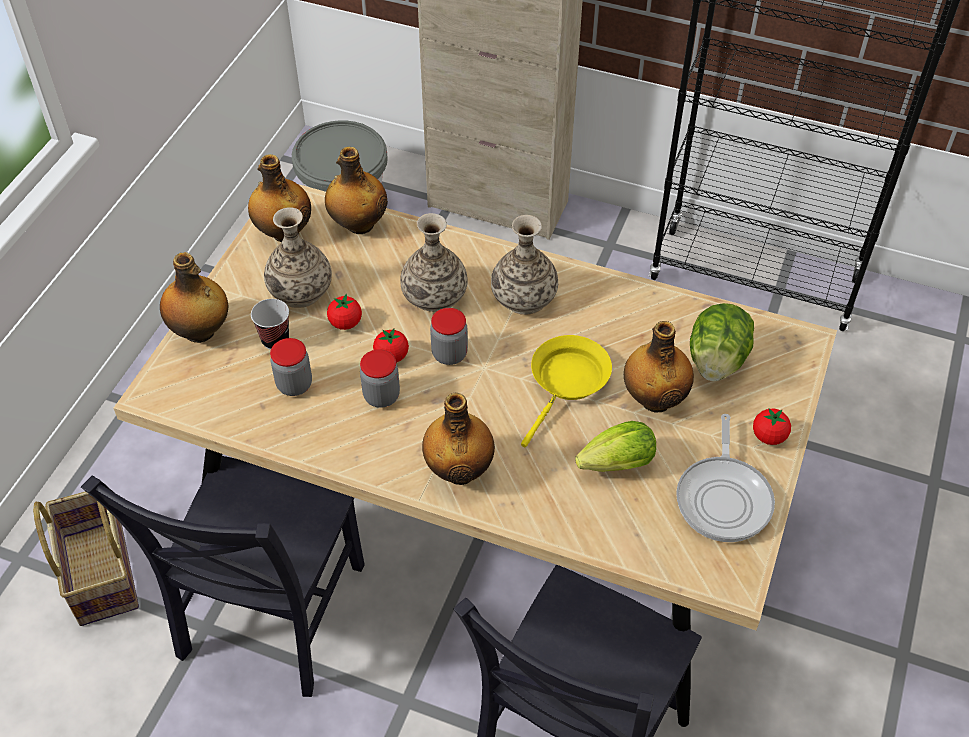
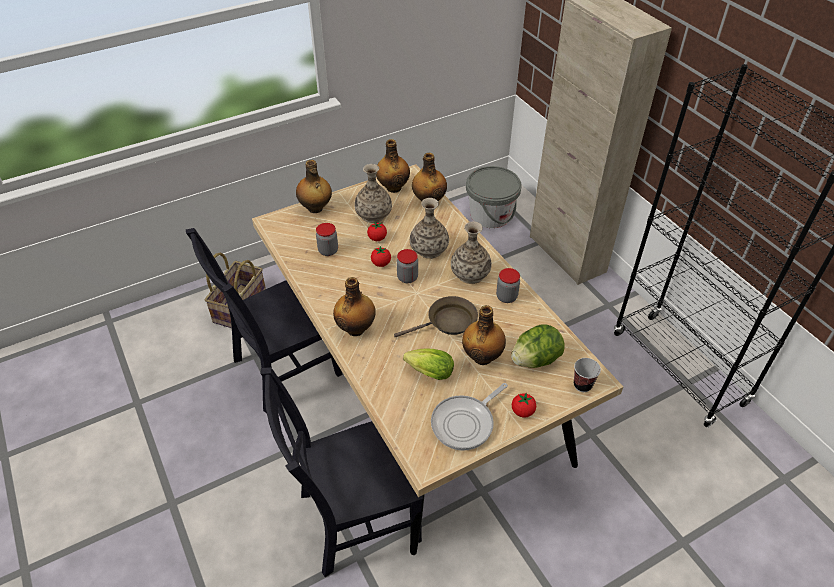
camera: 40 degrees right, 5 degrees down
cup [251,299,289,350] -> cup moved to [574,358,601,392]
jar [360,349,400,408] -> jar moved to [496,268,520,303]
yellow frying pan [521,335,612,448] -> brown frying pan [394,296,478,338]

